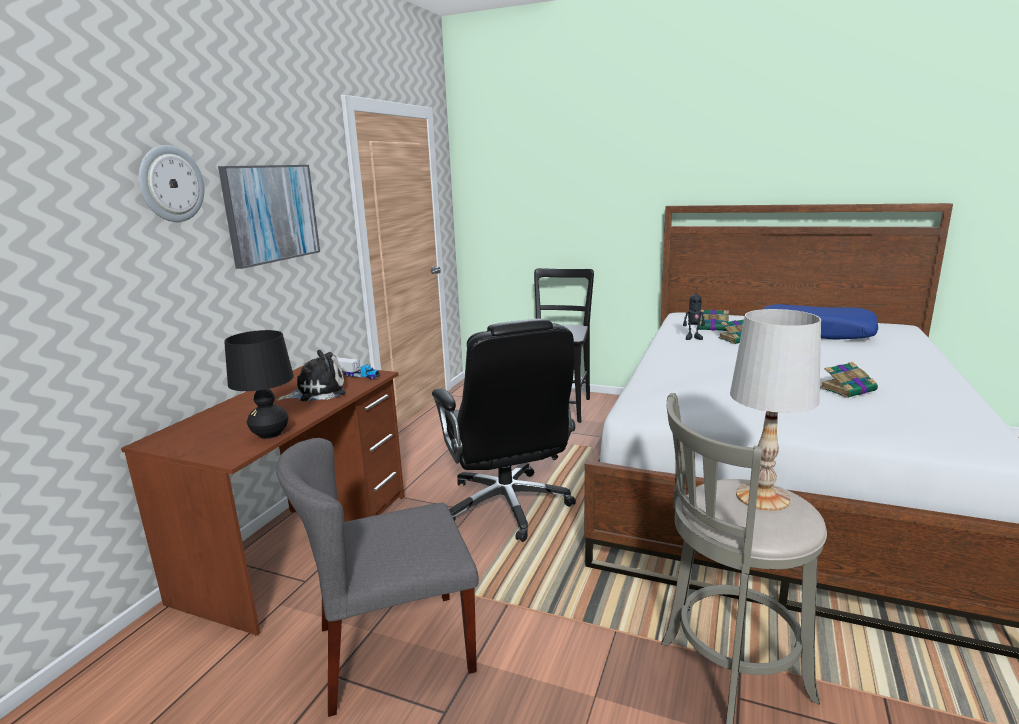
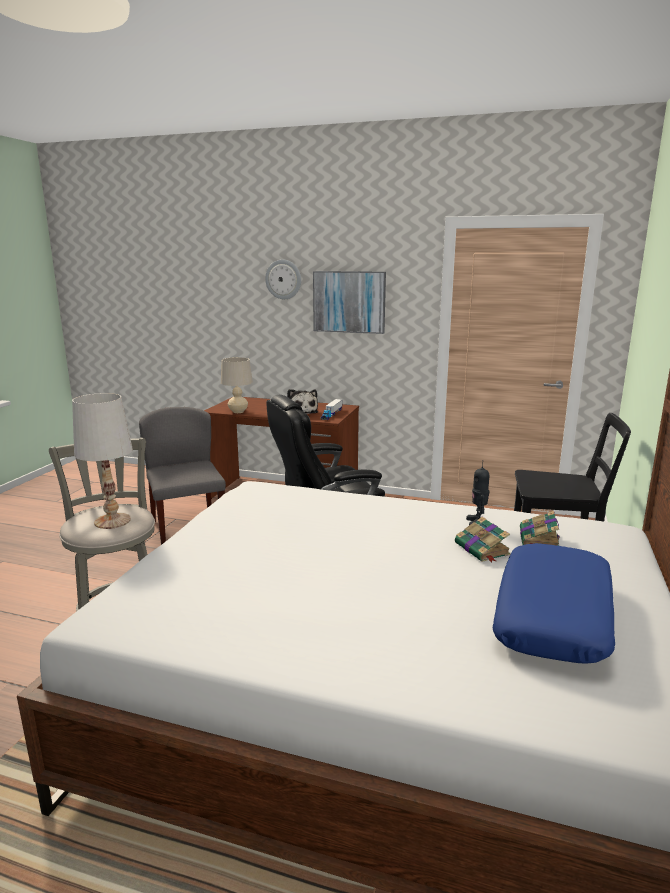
camera: 85 degrees right, 0 degrees up
black table lamp [224,330,294,439] -> beige table lamp [221,357,253,413]
book [820,362,878,398] -> none

